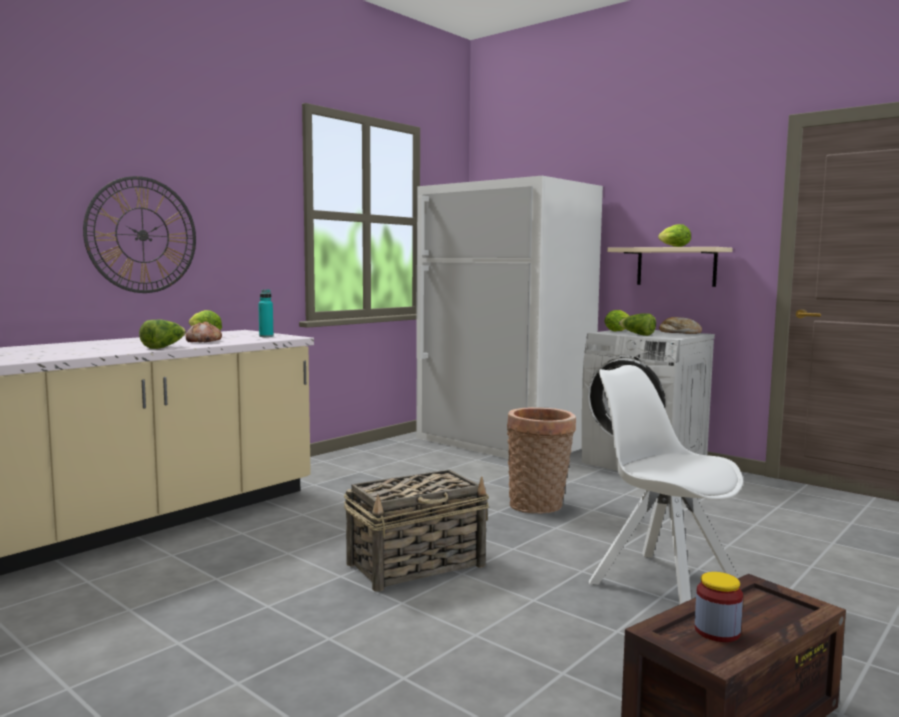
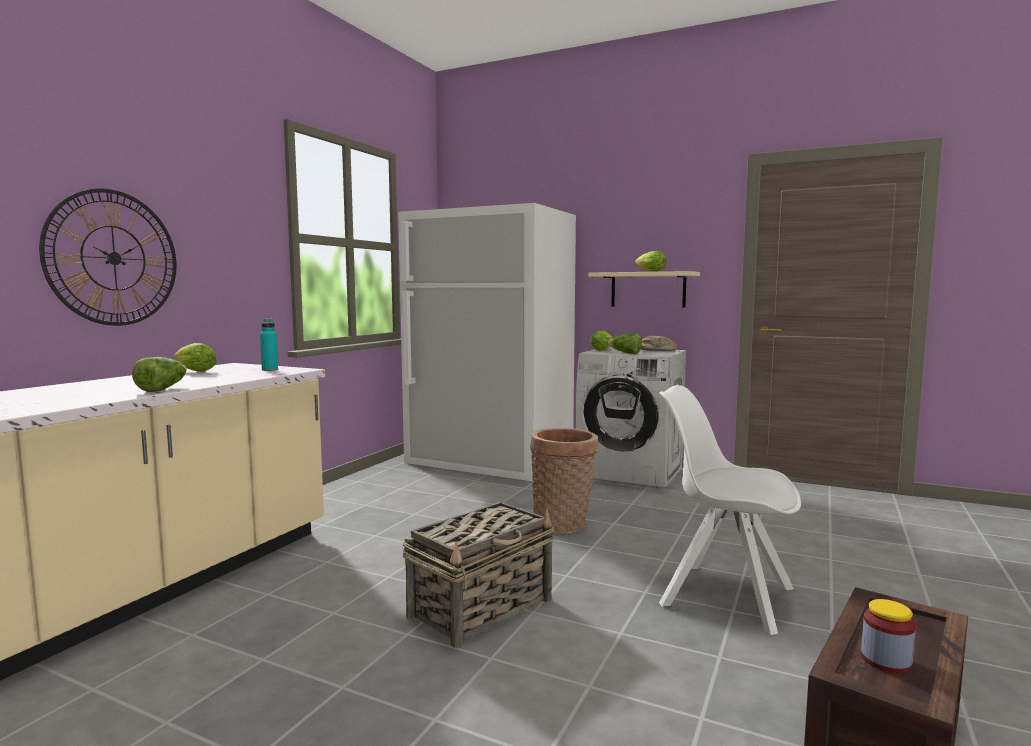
camera: 15 degrees left, 0 degrees up
bread [186,321,222,342] -> none

